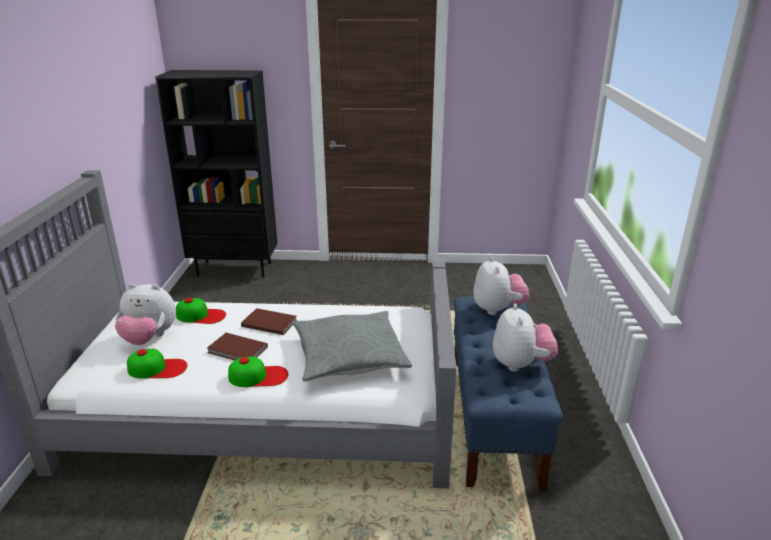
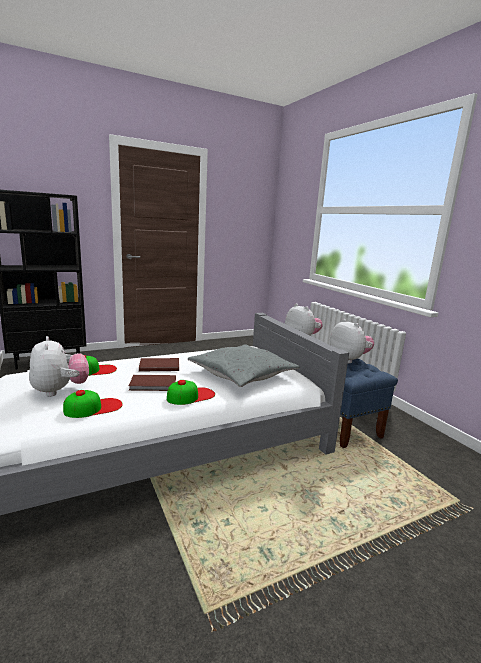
camera: 30 degrees left, 10 degrees down
plush toy [115,284,176,345] -> plush toy turned 90 degrees counterclockwise [29,336,89,397]

